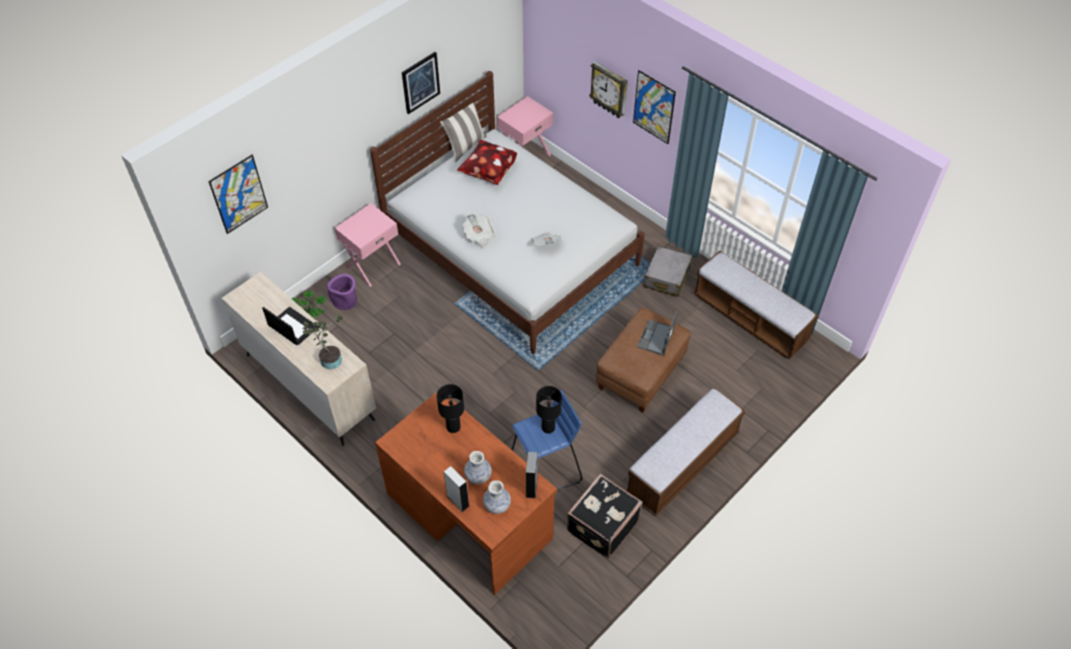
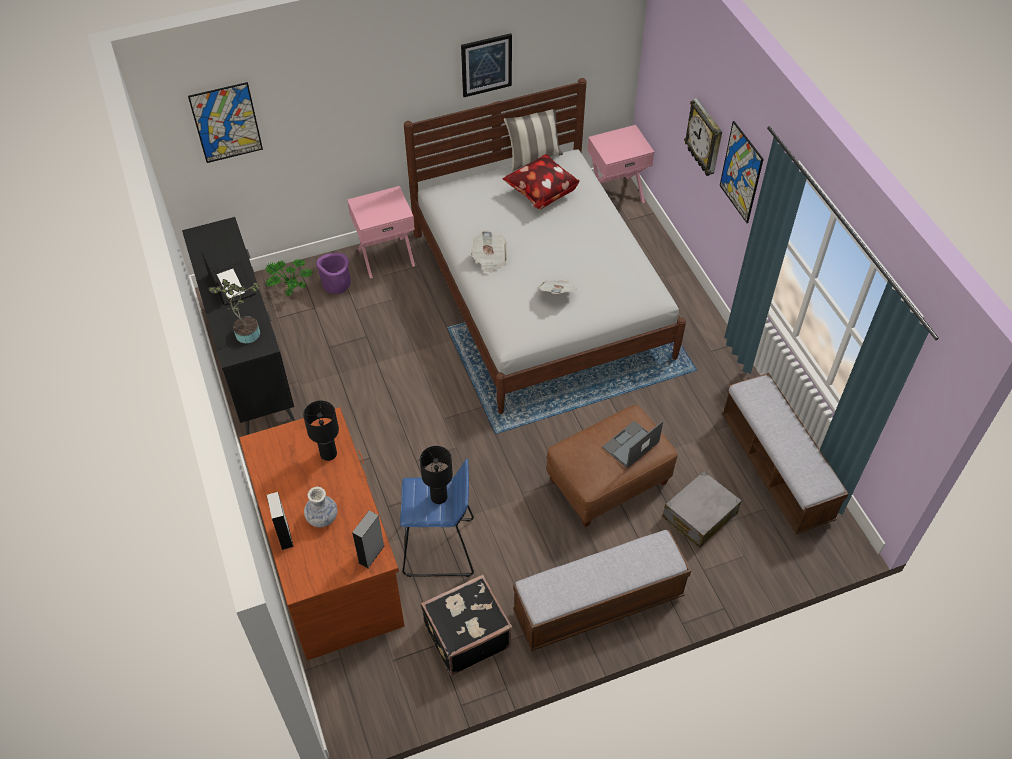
camera: 25 degrees right, 0 degrees up
beige dresser [222,272,376,446] -> black dresser [182,217,295,435]
vase [483,481,511,514] -> none
grey suitcase [643,246,692,297] -> grey suitcase moved to [662,471,742,547]

